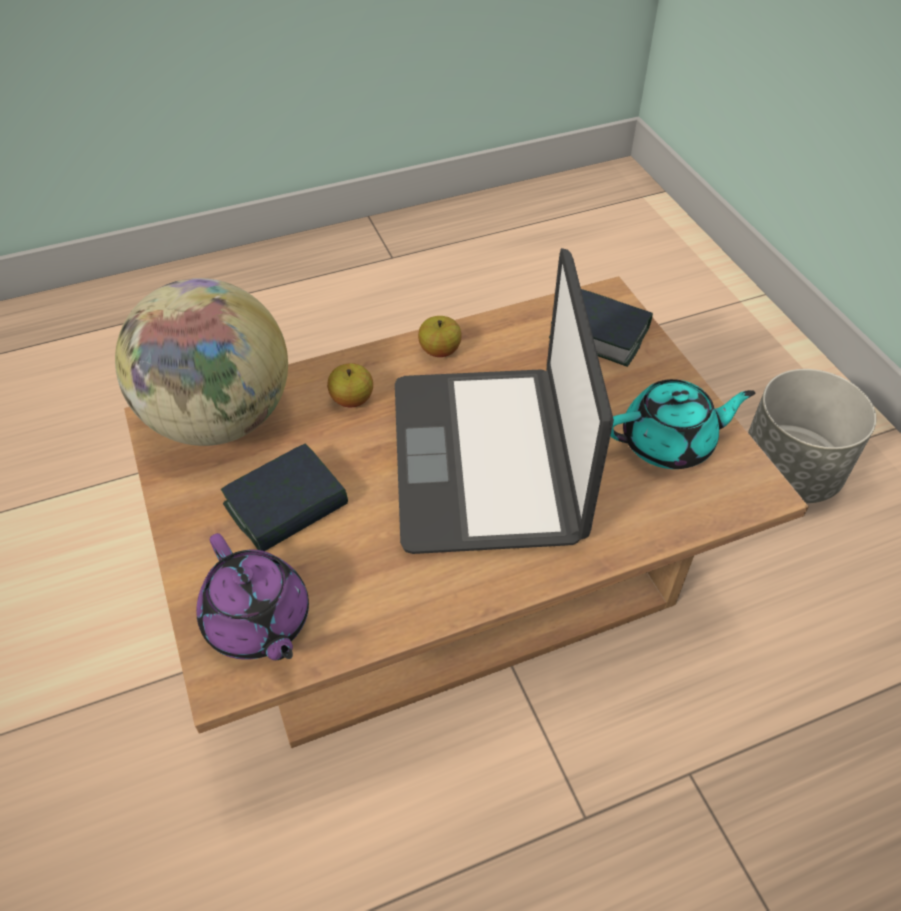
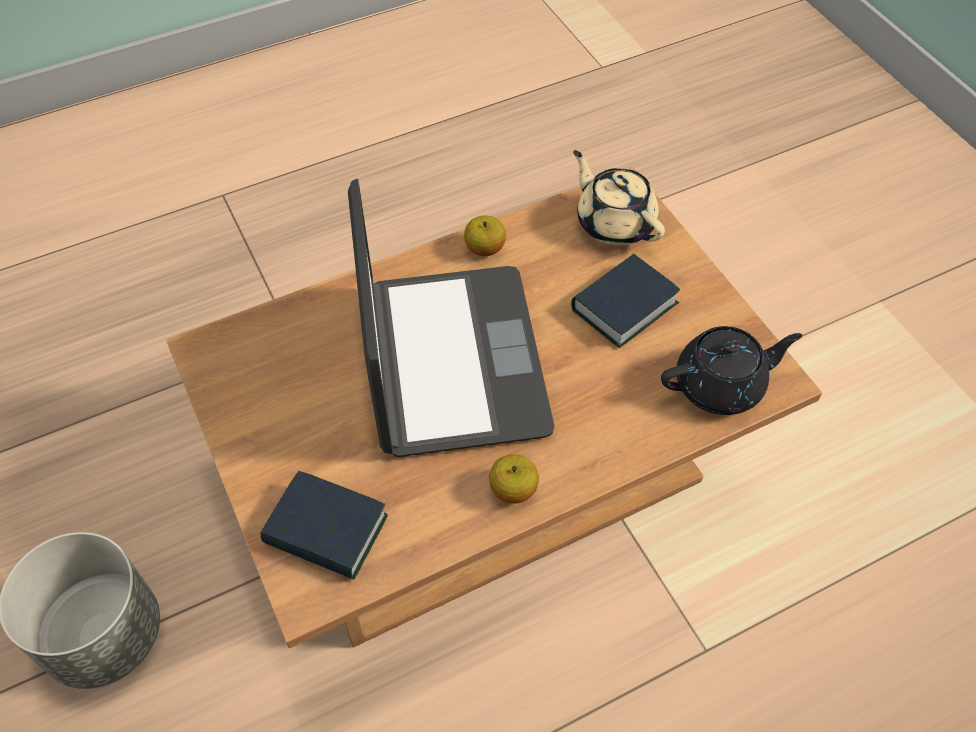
camera: 175 degrees right, 5 degrees up
globe [115,278,288,446] -> black teapot [661,326,802,415]
purple teapot [196,533,309,660] -> beige teapot [573,150,665,245]
apple [327,363,373,407] -> apple moved to [464,215,506,256]
turquoise teapot [610,379,756,469] -> none

